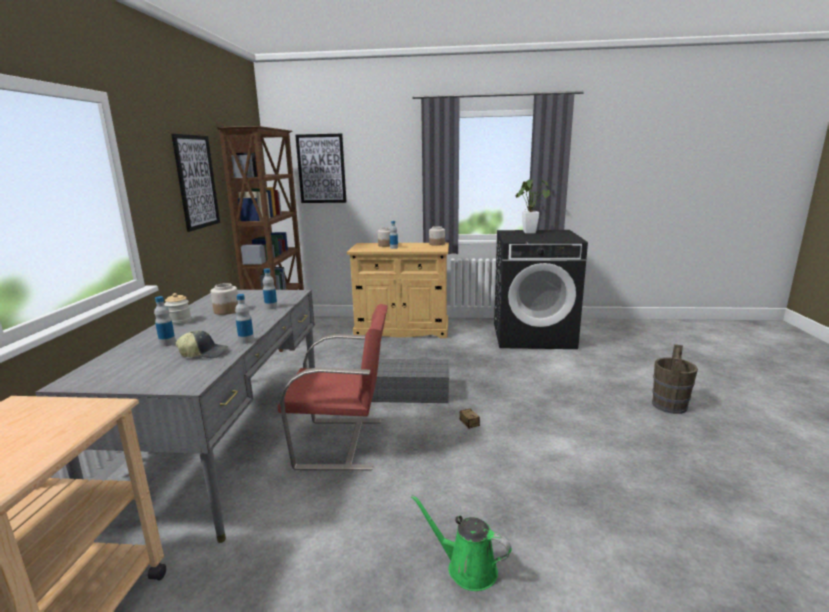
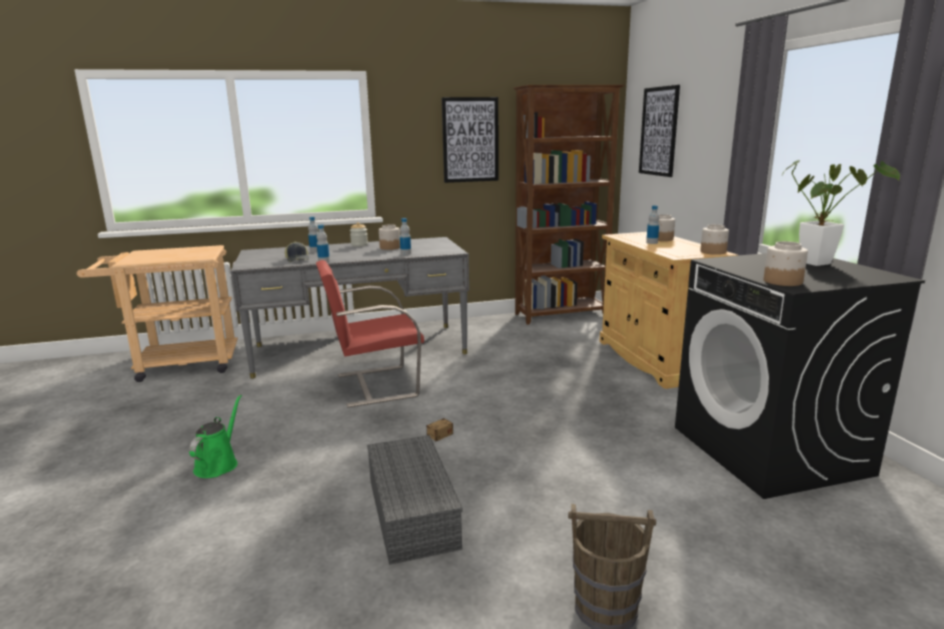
camera: 70 degrees right, 0 degrees up
red chair [278,304,388,470] -> red chair turned 90 degrees clockwise [316,260,424,408]
grey storage box [372,359,449,403] -> grey storage box moved to [367,435,463,565]
none -> jar [764,241,808,286]

